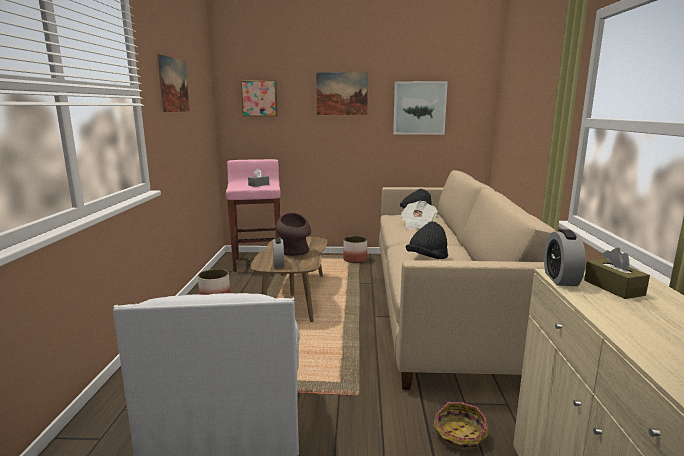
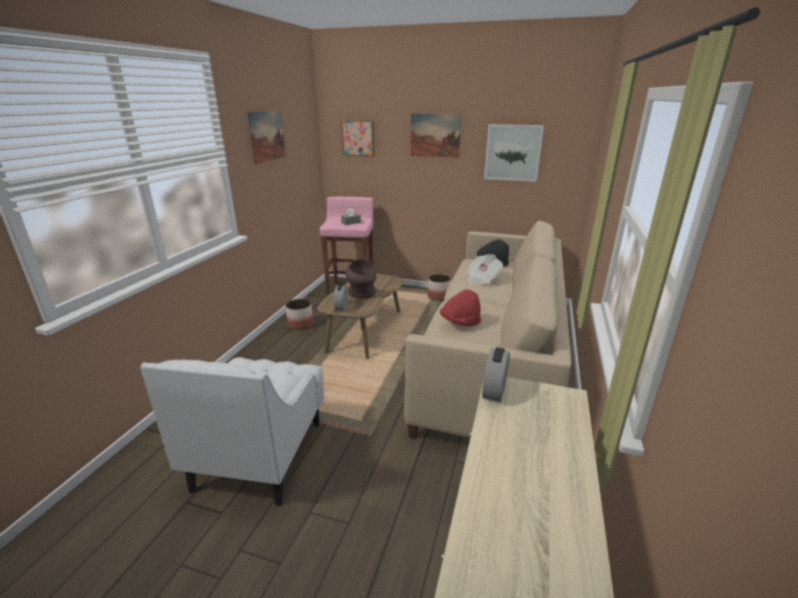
camera: 15 degrees right, 10 degrees up
black hat [406,221,448,259] -> red hat [440,289,481,326]
basket [434,402,489,453] -> none
brown tissue box [584,247,650,299] -> none

